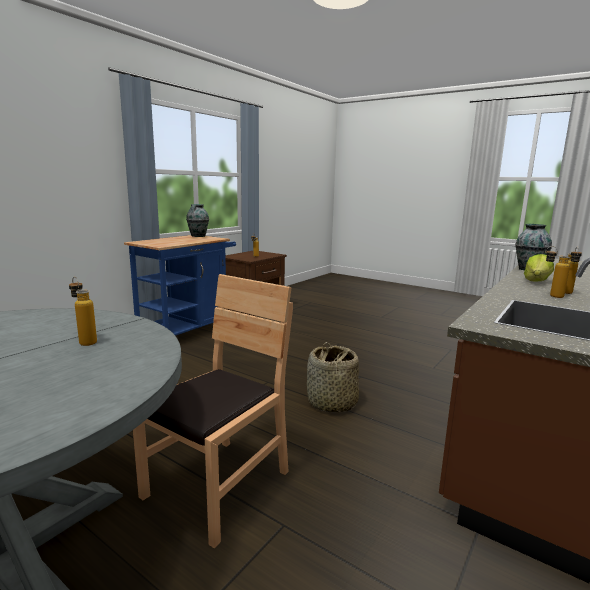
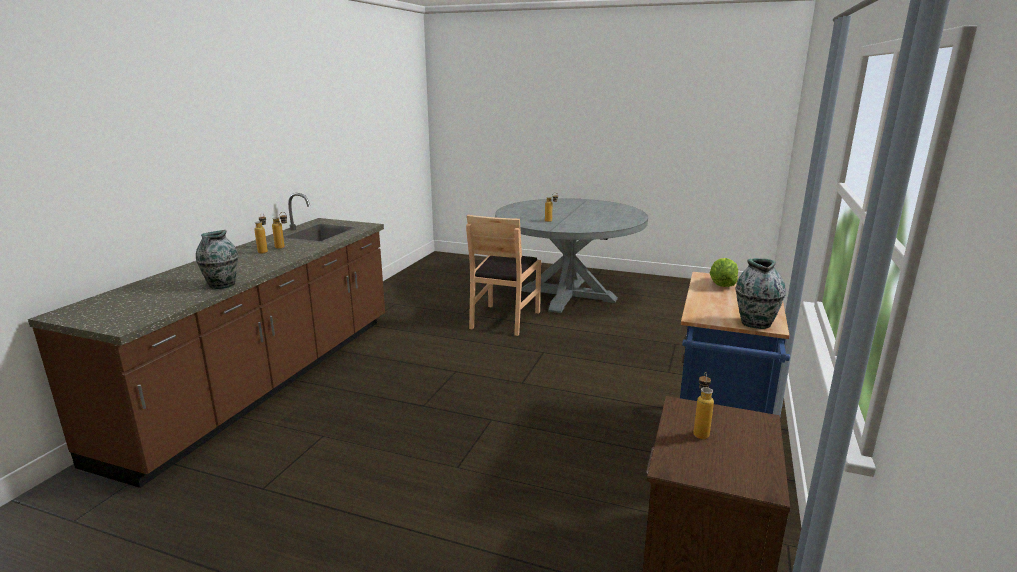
camera: 165 degrees right, 5 degrees up
basket [307,342,359,413] -> none
lettuce [524,254,554,282] -> lettuce moved to [710,258,738,287]

